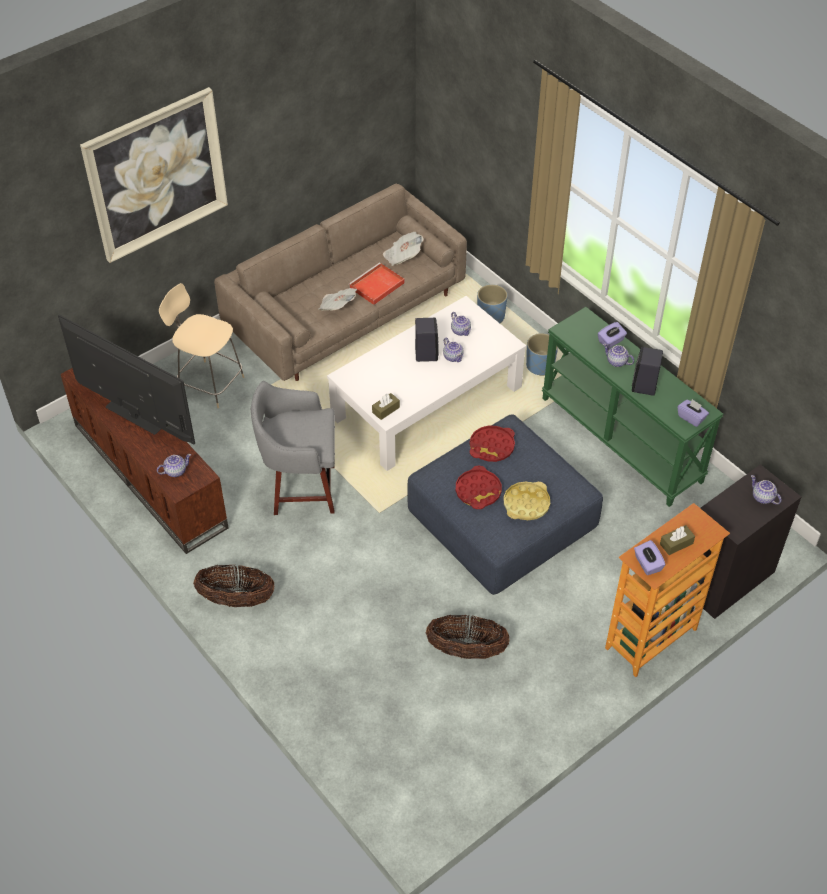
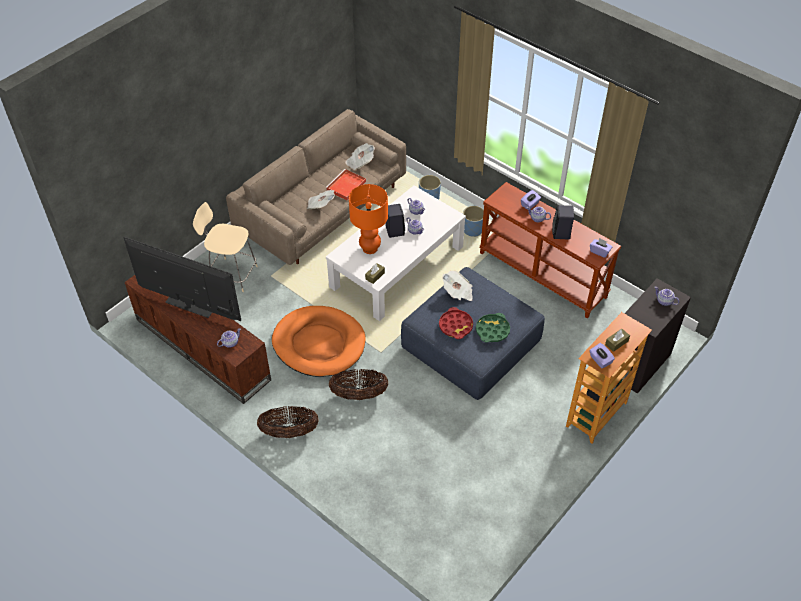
camera: 10 degrees left, 0 degrees up
picture [80,87,228,263] -> none
grey stool [251,381,335,515] -> orange dog bed [272,306,366,377]
basket [426,615,509,659] -> basket moved to [329,369,388,400]
red tray [469,426,515,462] -> newspaper [442,271,473,301]
yellow tray [504,482,550,520] -> green tray [476,313,510,343]
green console table [542,307,723,507] -> brown console table [479,182,621,318]
none -> orange table lamp [349,184,388,254]

